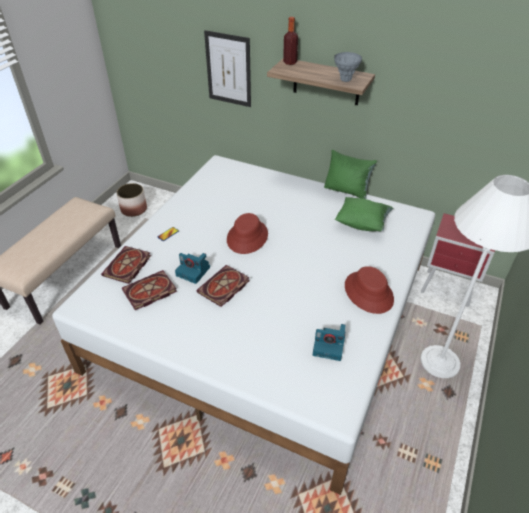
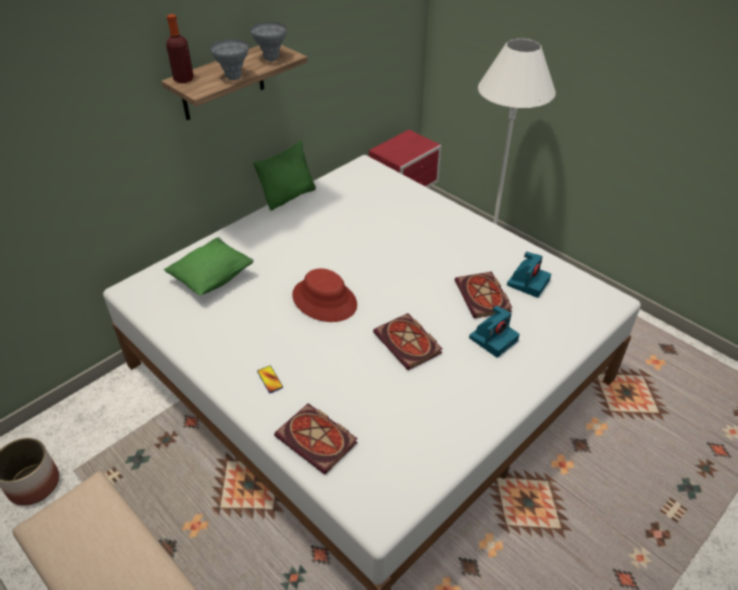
camera: 70 degrees left, 0 degrees up
book [122,270,177,310] -> book moved to [455,271,512,318]
camera [175,253,210,284] -> camera moved to [469,305,520,358]
picture [204,30,251,107] -> none
green pillow [335,197,393,231] -> green pillow moved to [164,237,254,295]
red hat [345,266,394,314] -> none
none -> grey vase [210,39,249,80]

